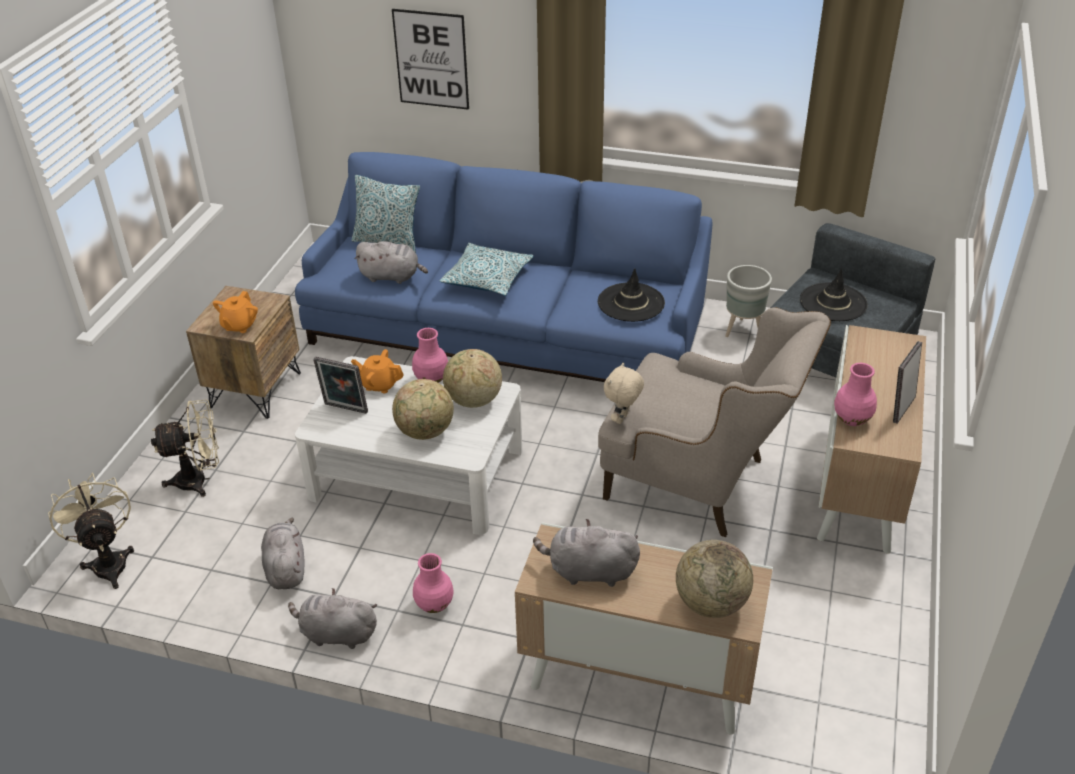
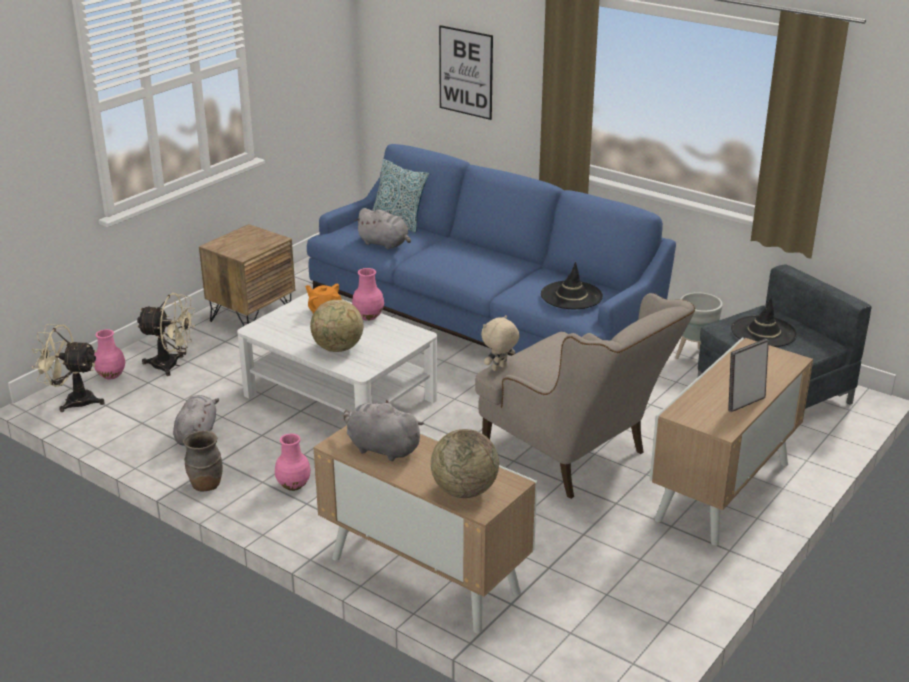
camera: 20 degrees right, 10 degrees down
beige fan [48,473,134,589] -> beige fan turned 75 degrees counterclockwise [31,324,105,412]
orange teapot [213,291,258,333] -> none
grey plush toy [288,588,377,649] -> brown vase [183,430,223,492]
picture frame [313,357,368,414] -> none
pillow [440,243,534,296] -> none
globe [443,349,502,408] -> none
pink vase [834,363,877,426] -> pink vase moved to [94,329,125,380]

